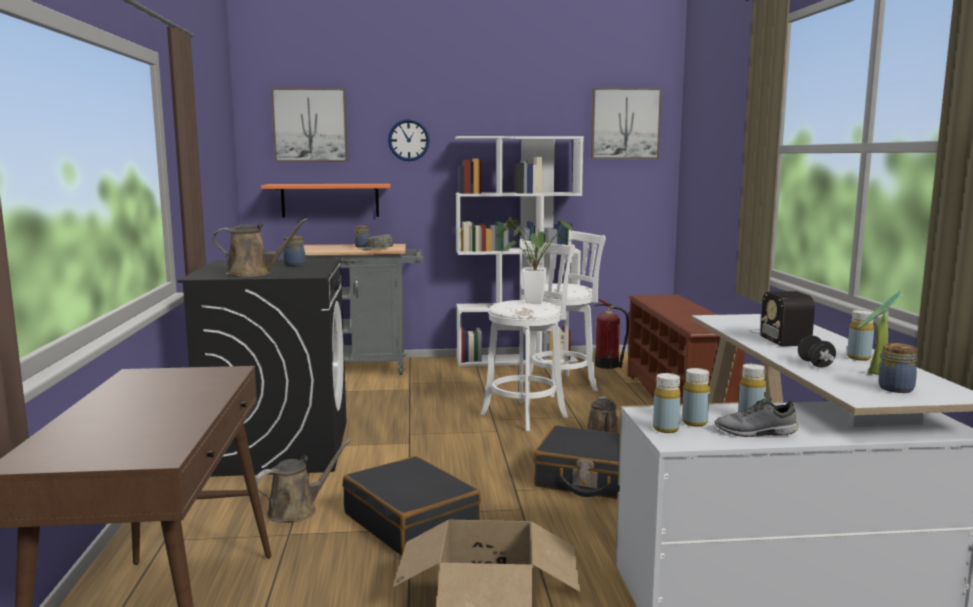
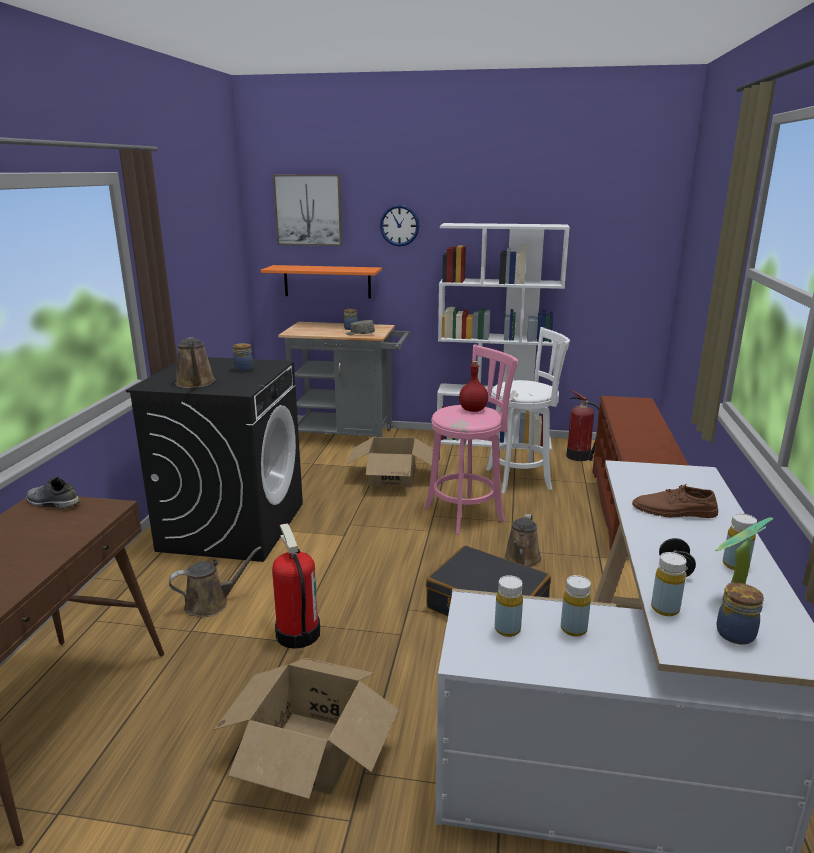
camera: 15 degrees right, 10 degrees up
brown watering can [212,218,308,277] -> brown watering can turned 60 degrees clockwise [175,337,215,388]
black suitcase [343,456,481,556] -> fire extinguisher [272,523,320,649]
white stool [480,239,575,431] -> pink stool [424,344,518,535]
potted plant [497,217,572,304] -> red bottle [459,361,488,412]
picture [591,88,662,159] -> none
yellow bottle [653,373,681,433] -> yellow bottle moved to [651,552,686,616]
grey shoe [715,396,798,437] -> grey shoe moved to [26,477,80,509]
radio [750,291,815,346] -> brown shoe [632,484,718,518]
none -> cardboard box [346,437,433,487]

